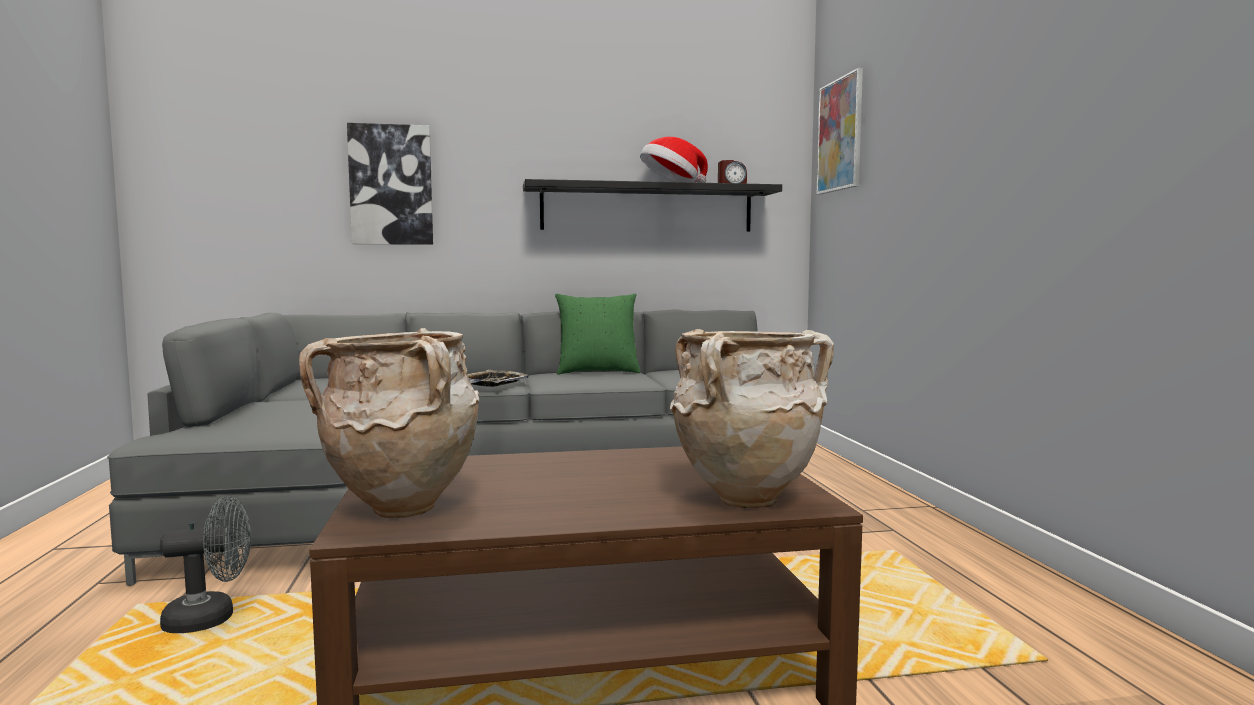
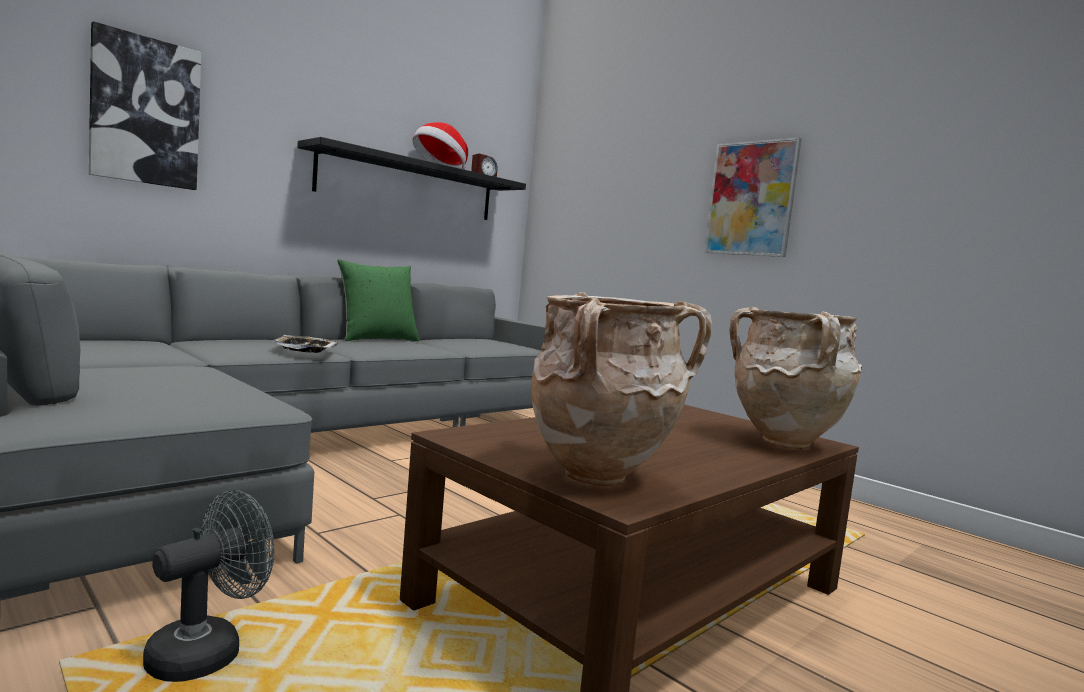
camera: 35 degrees left, 0 degrees up
picture [817,68,863,195] -> picture moved to [704,137,802,257]

